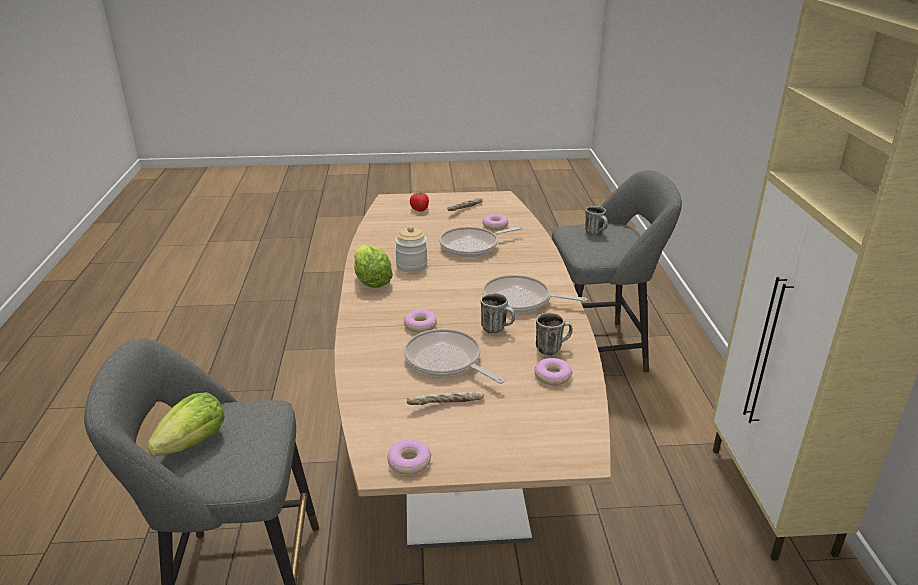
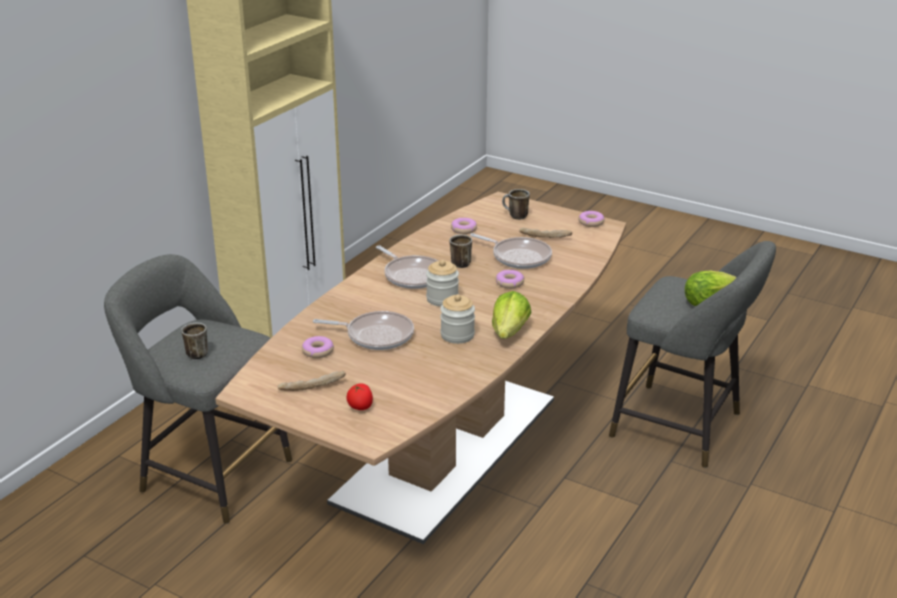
camera: 145 degrees left, 0 degrees up
frying pan [404,329,505,384] -> frying pan turned 45 degrees counterclockwise [470,233,552,269]
mug [536,312,573,355] -> mug moved to [502,189,530,220]
none -> jar [426,260,459,307]

